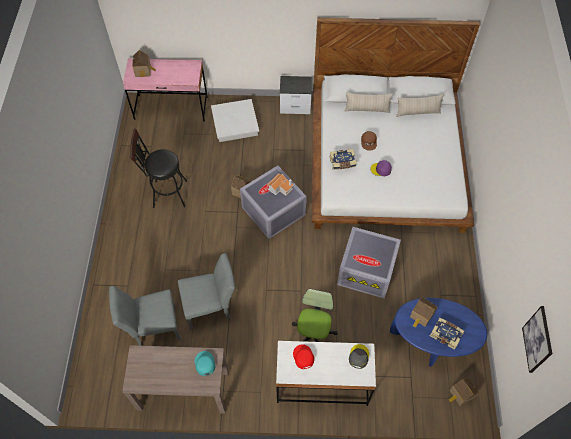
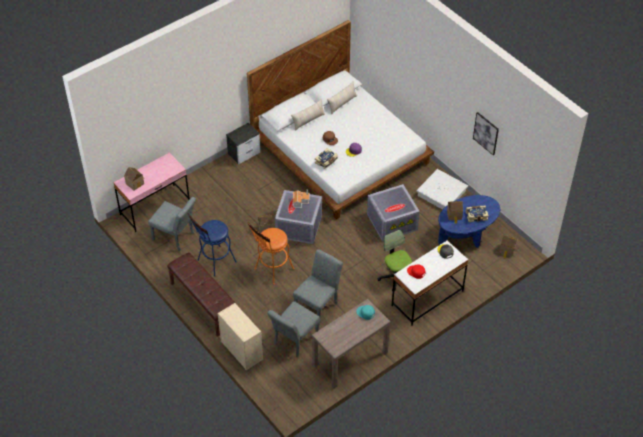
camera: 40 degrees left, 10 degrees down
black stool [130,128,187,208] -> blue stool [187,213,237,277]
white storage box [211,99,259,142] -> white storage box moved to [416,169,468,210]
picture [522,306,552,373] -> picture moved to [473,112,499,156]
none -> grey chair [148,197,196,251]
none -> brown bench [167,253,237,336]
none -> beige dresser [218,303,263,370]
none -> orange stool [247,222,294,285]

